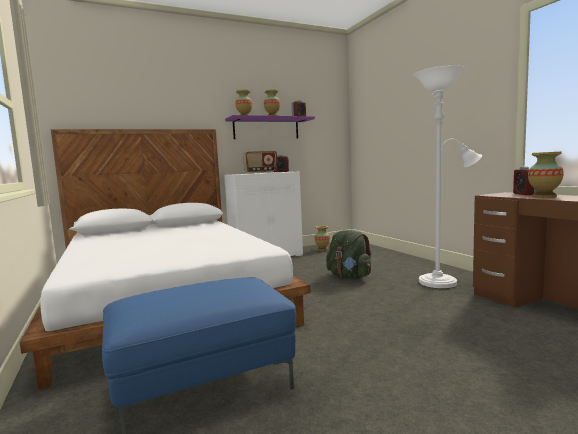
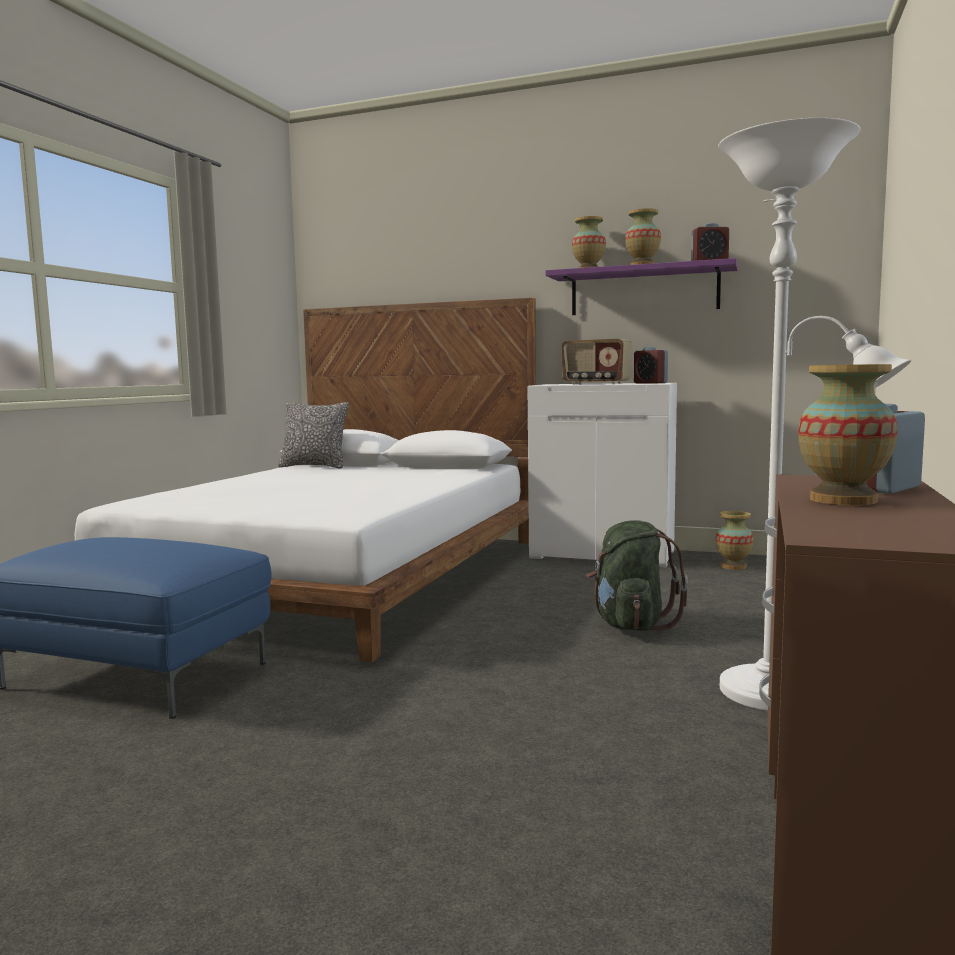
camera: 45 degrees right, 0 degrees up
none -> pillow [278,402,349,469]

